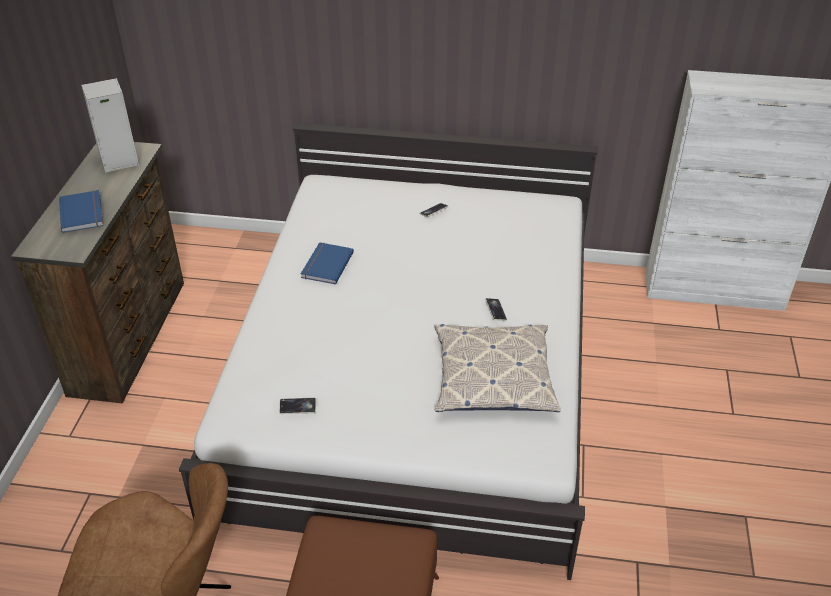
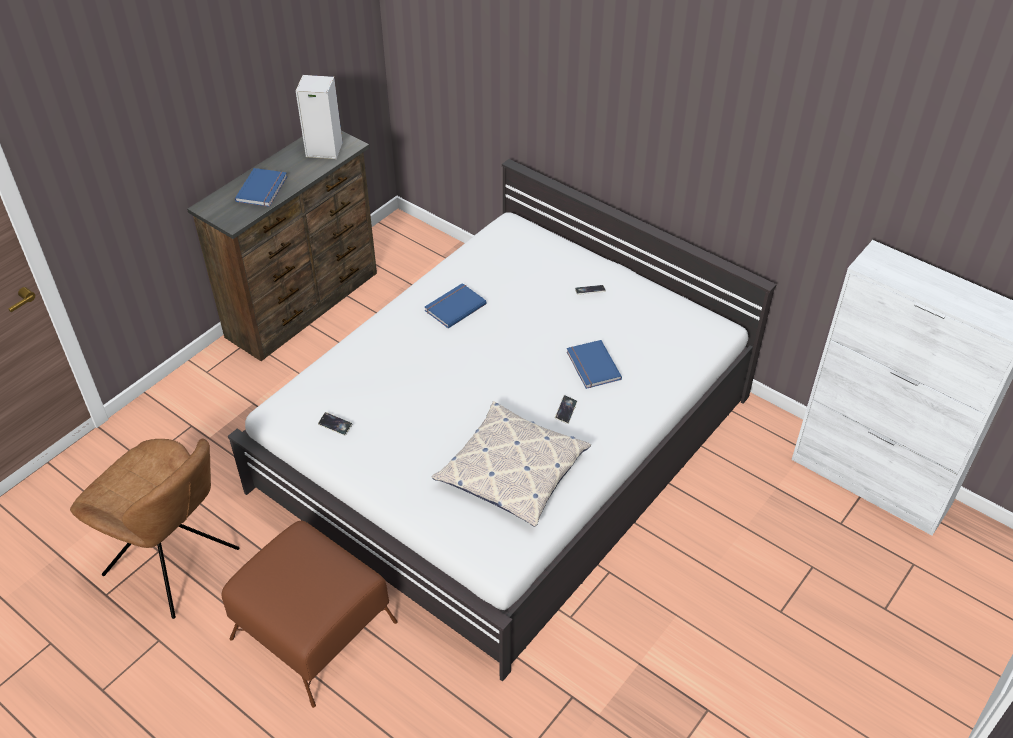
camera: 30 degrees right, 5 degrees up
none -> blue book [567,340,622,389]

